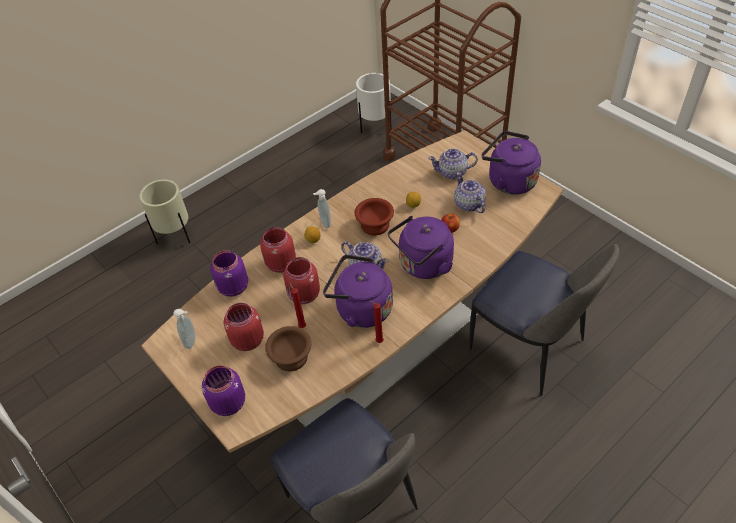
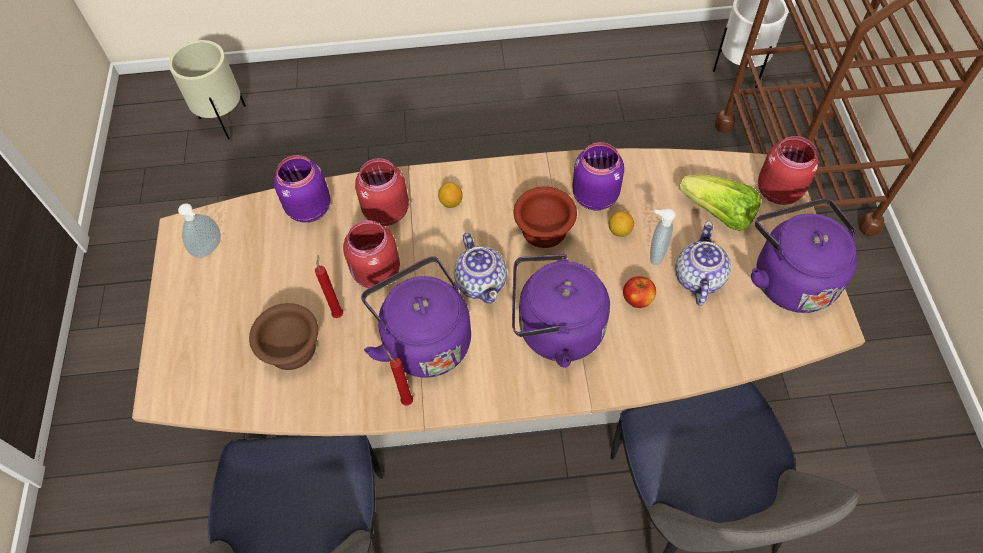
camera: 35 degrees right, 10 degrees up
beige planter [139,179,190,244] -> beige planter moved to [169,40,246,140]
purple jar [202,365,245,416] -> purple jar moved to [573,142,624,210]
red jar [224,303,264,351] -> red jar moved to [758,136,819,205]
soap dispenser [313,189,331,228] -> soap dispenser moved to [650,209,676,265]
teapot [428,148,478,179] -> lettuce [679,175,761,231]

